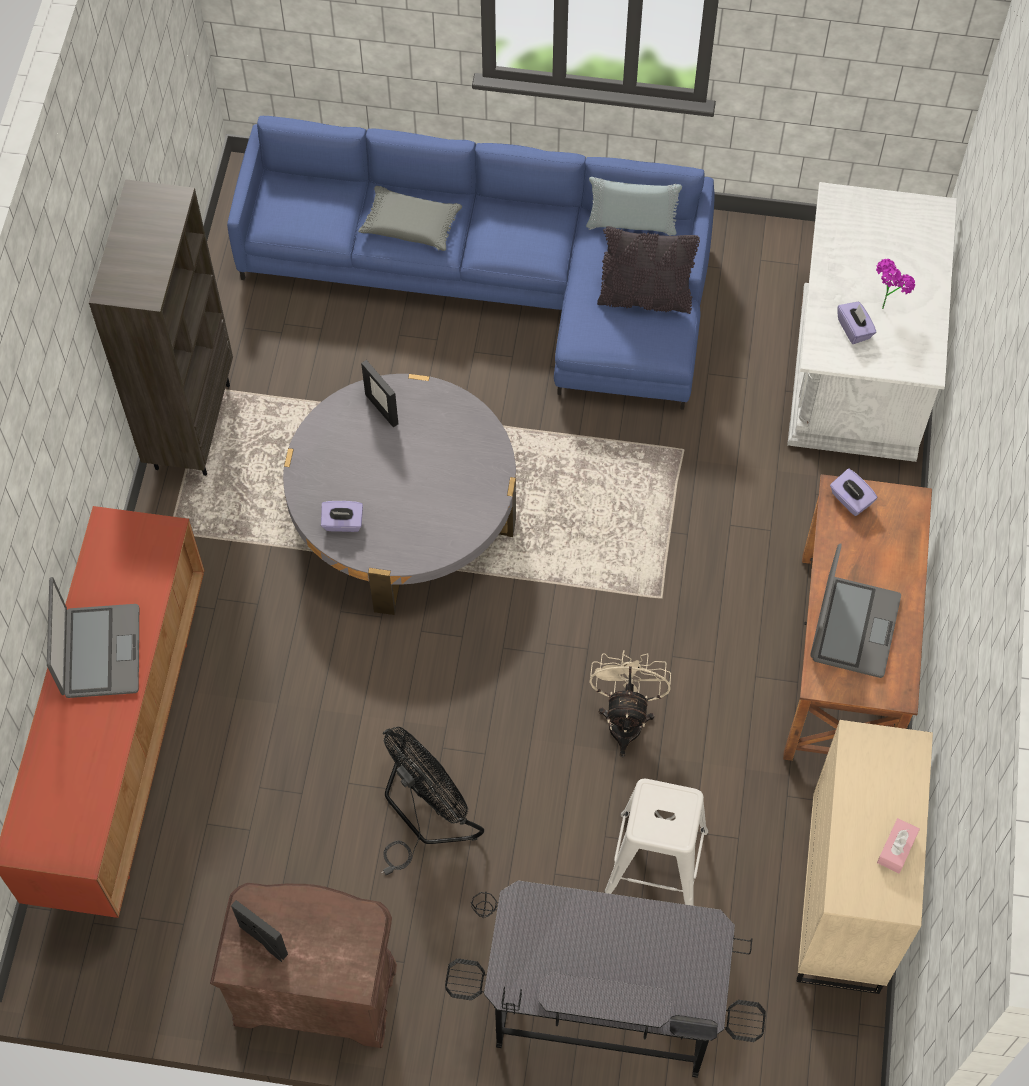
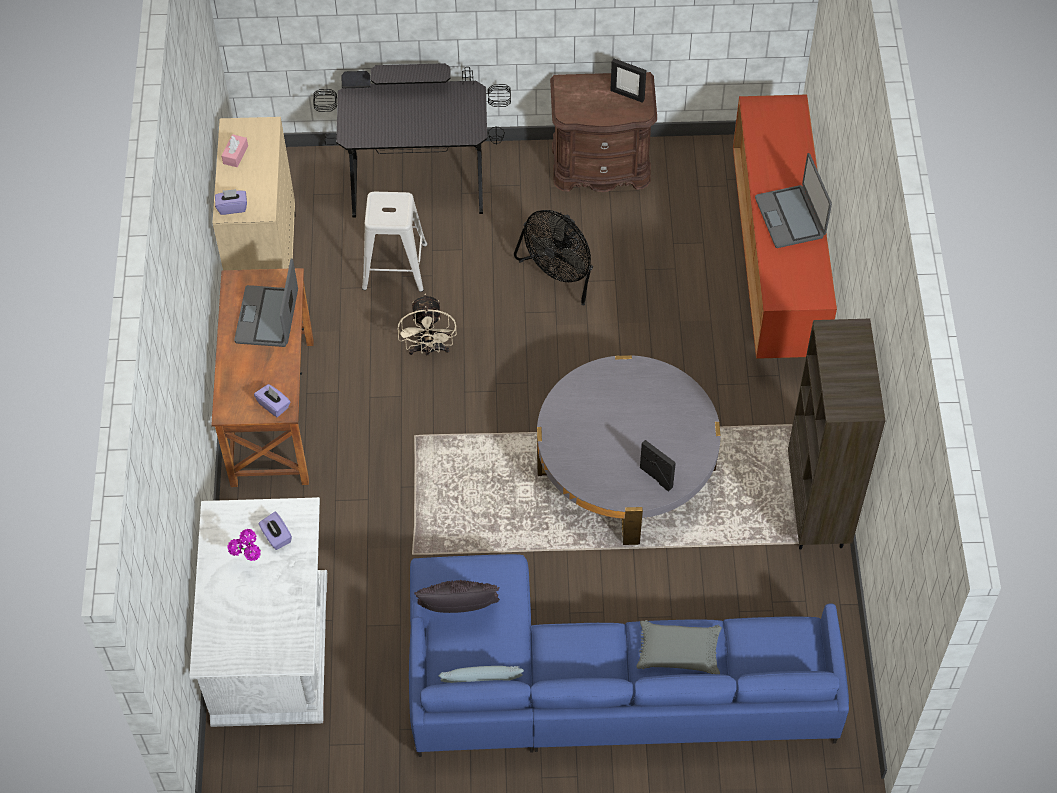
camera: 170 degrees right, 5 degrees down
purple tissue box [321,501,363,532] -> purple tissue box moved to [215,189,247,215]

